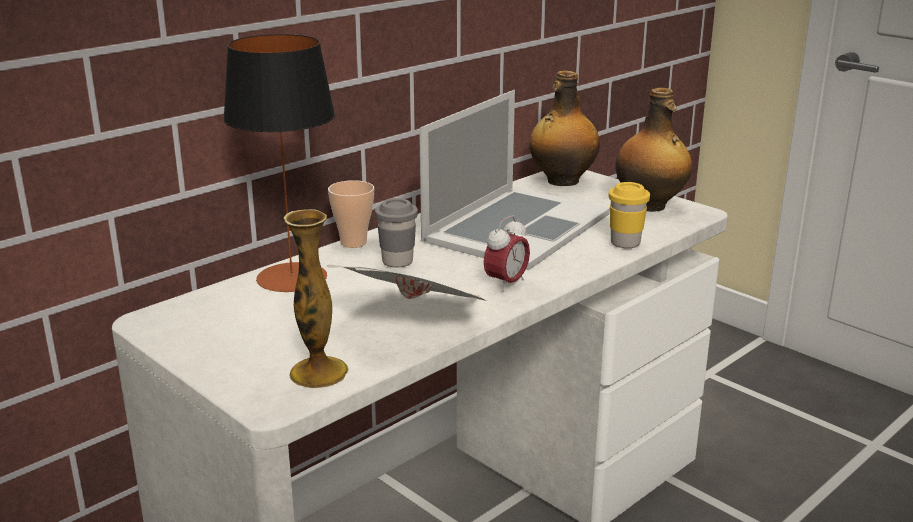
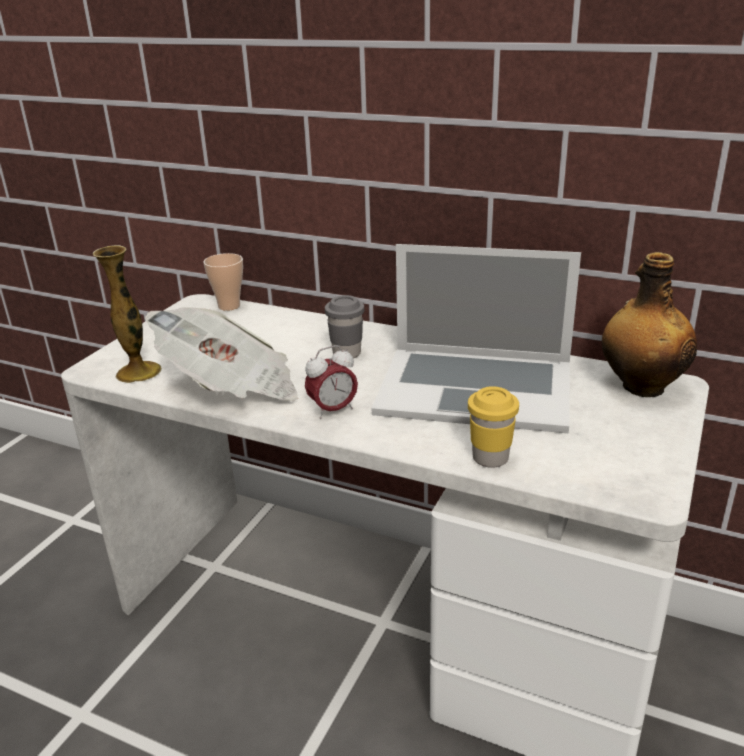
camera: 70 degrees right, 5 degrees up
table lamp [223,34,335,292] -> none
cup [328,180,374,248] -> cup moved to [203,253,243,311]
alarm clock [484,216,530,292] -> alarm clock turned 45 degrees counterclockwise [305,345,358,419]
bottle [615,88,692,212] -> none

